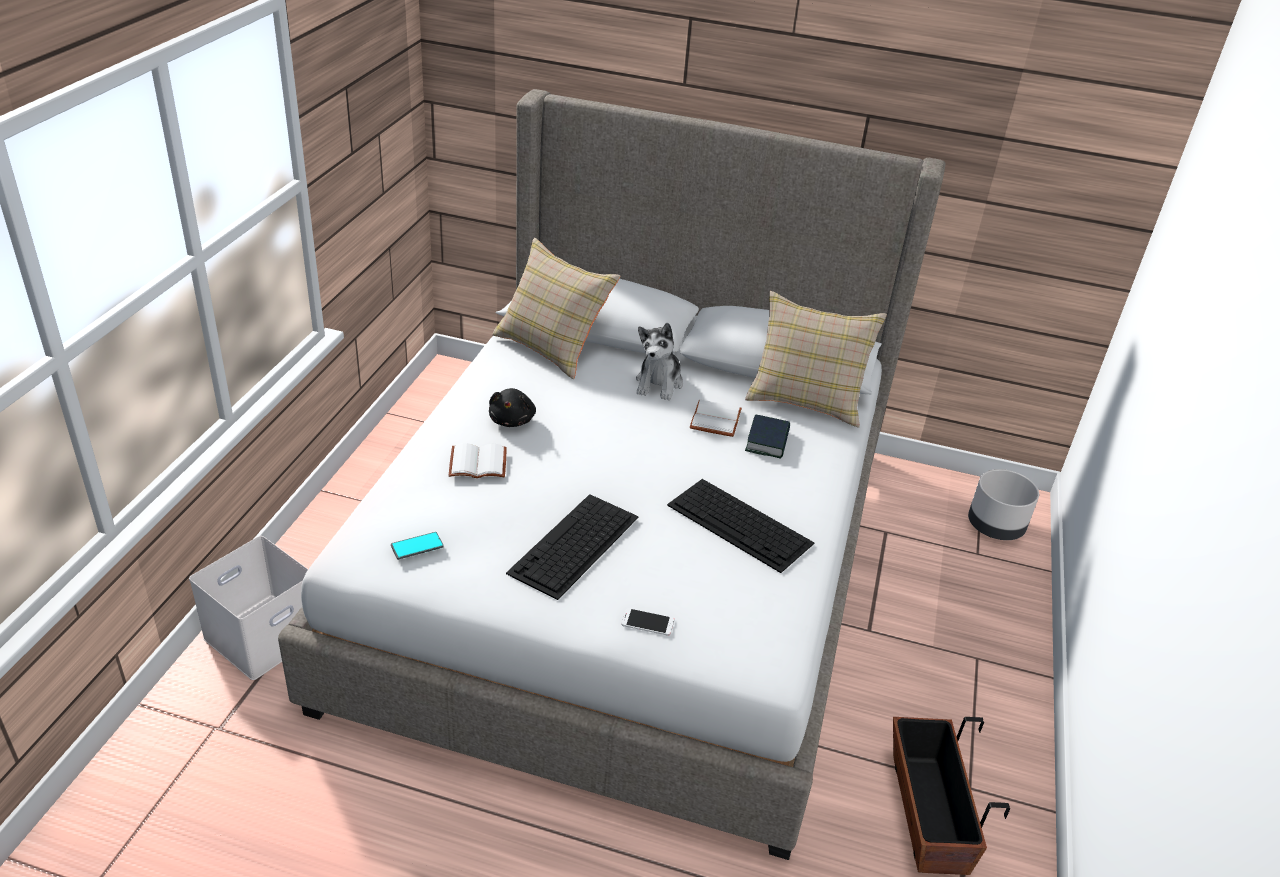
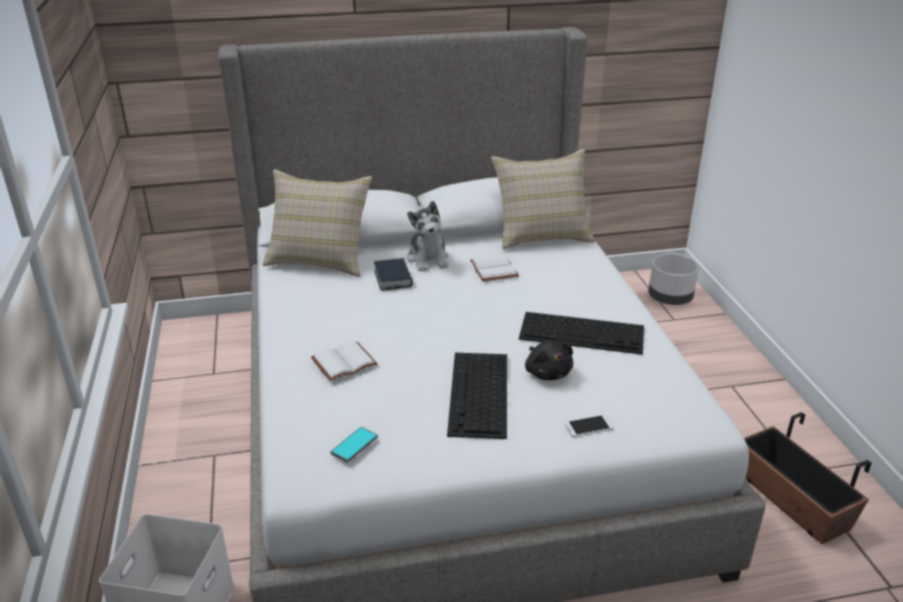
camera: 25 degrees left, 5 degrees down
black plush toy [489,388,536,427] -> black plush toy moved to [525,341,573,380]
book [745,414,790,459] -> book moved to [374,258,413,291]

